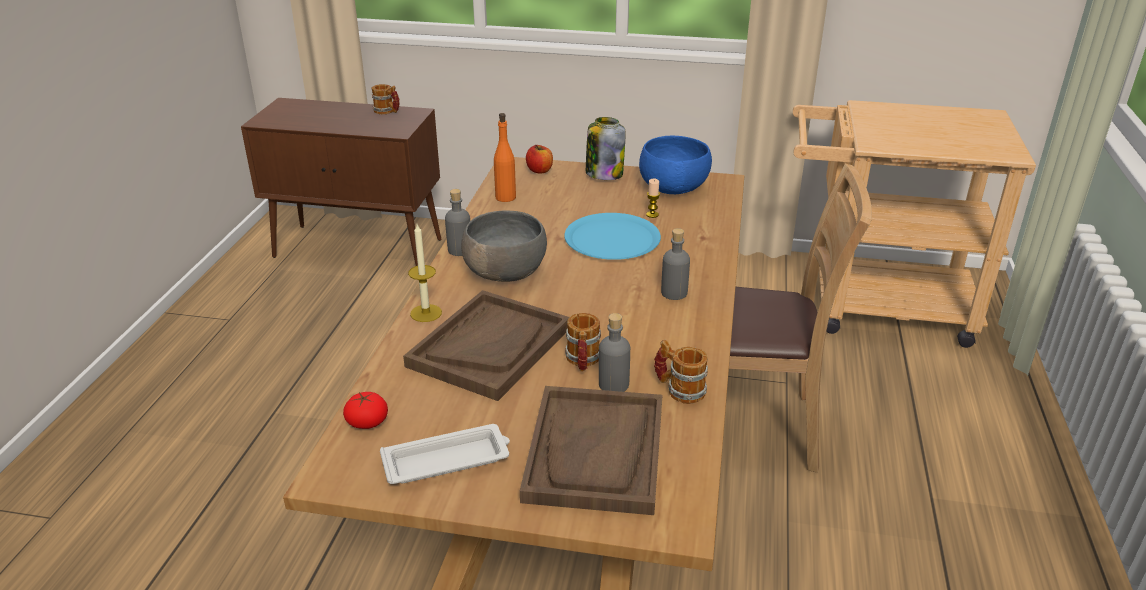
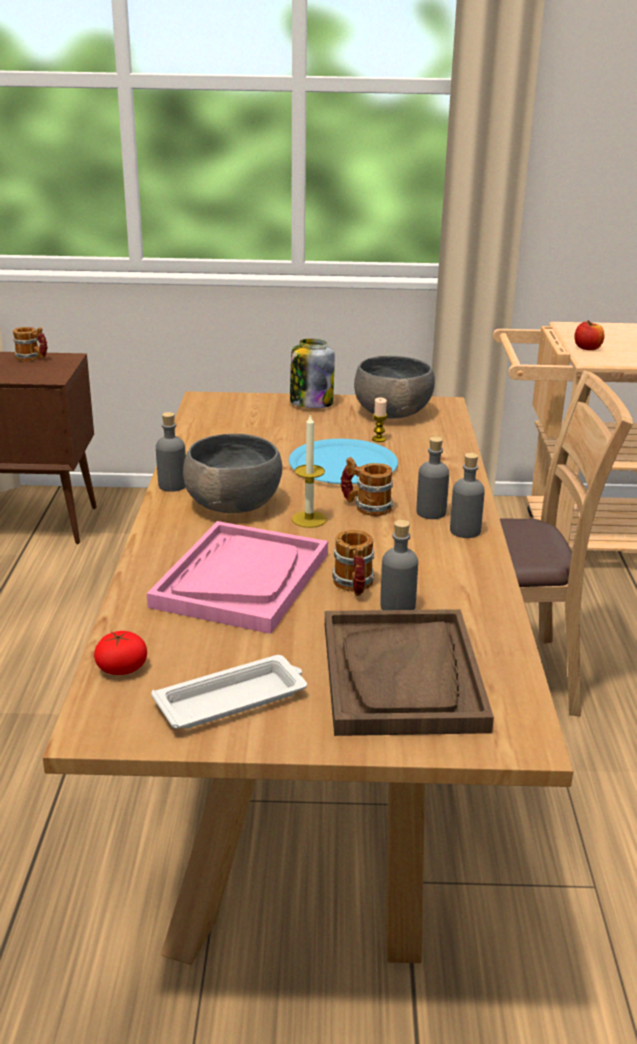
camera: 10 degrees left, 5 degrees down
brown tray [403,290,569,401] -> pink tray [147,521,328,634]
candle [408,224,442,322] -> candle moved to [292,413,327,528]
orange bottle [494,113,516,202] -> none
apple [526,145,553,173] -> apple moved to [574,320,604,350]
blue bowl [639,136,712,194] -> grey bowl [354,356,435,418]
mug [654,340,708,404] -> mug moved to [341,457,393,516]
none -> grey bottle [450,453,485,538]

